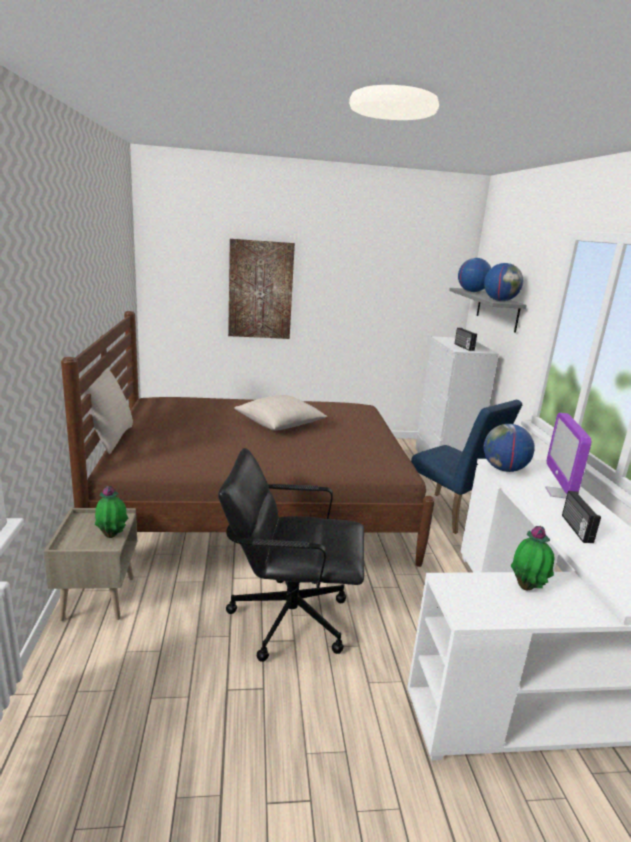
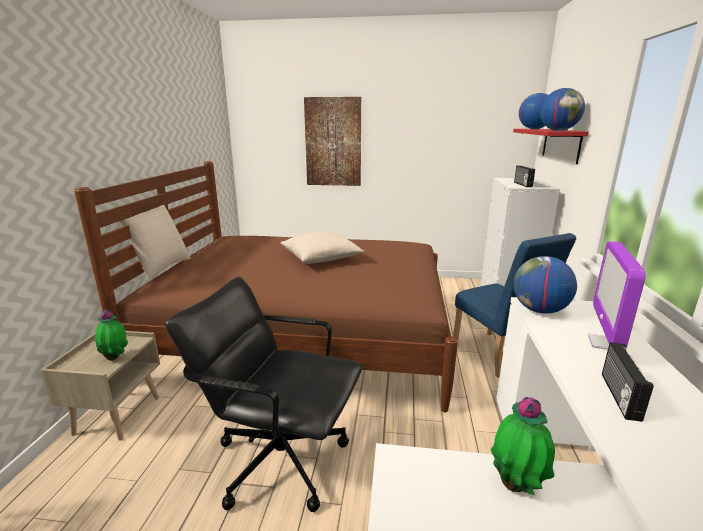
camera: 15 degrees right, 0 degrees up
grey shelf [449,288,527,332] -> red shelf [513,129,589,164]

